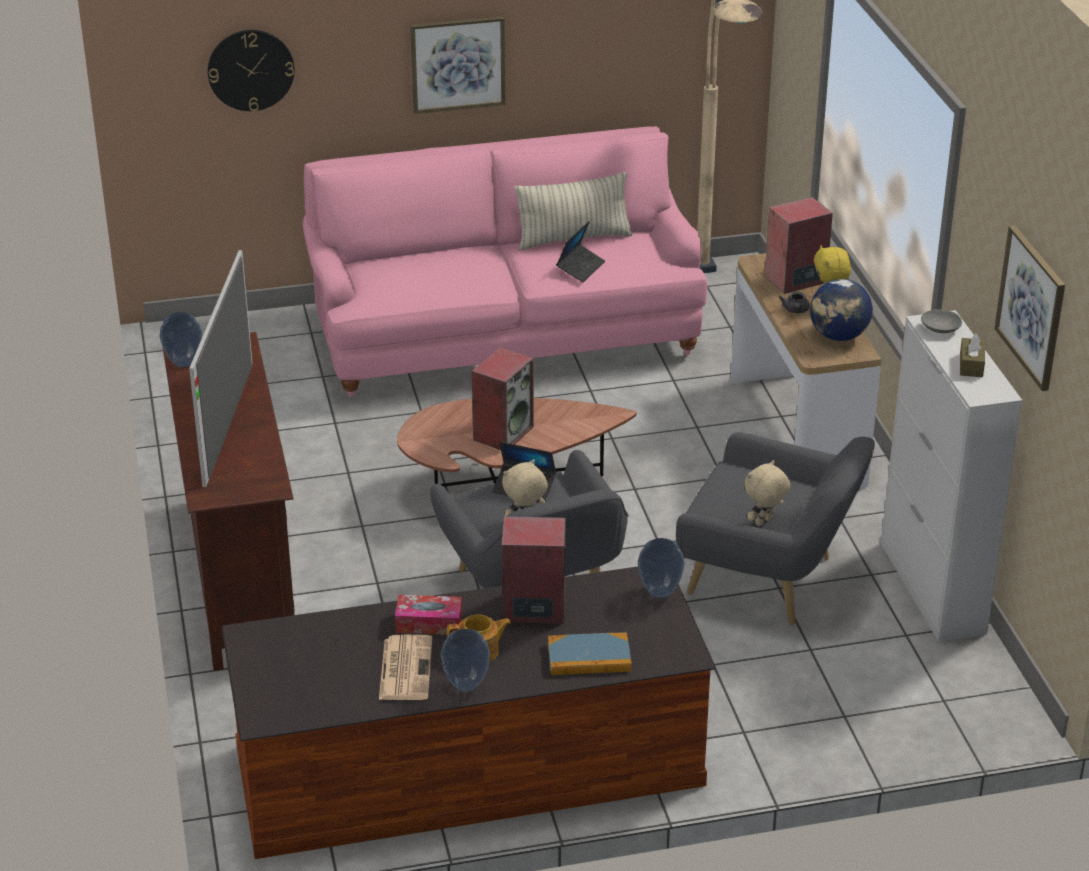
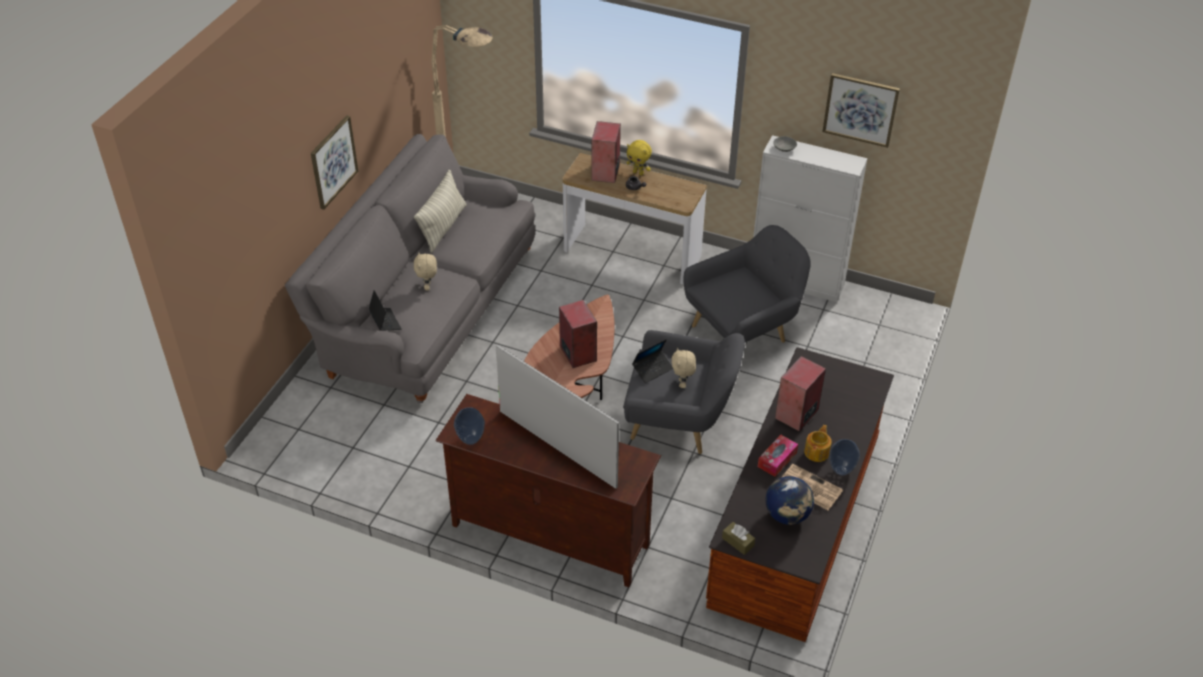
camera: 55 degrees left, 10 degrees up
wall clock [208,30,294,112] -> none
pink sofa [303,126,707,397] -> grey sofa [285,134,535,403]
book [548,632,632,675] -> none
laptop [556,221,605,283] -> laptop moved to [369,290,402,331]
vase [638,538,685,598] -> none
beige plush toy [744,460,790,526] -> beige plush toy moved to [414,252,437,291]
globe [810,279,873,341] -> globe moved to [766,476,814,525]
brown tissue box [960,333,985,377] -> brown tissue box moved to [722,522,755,555]

